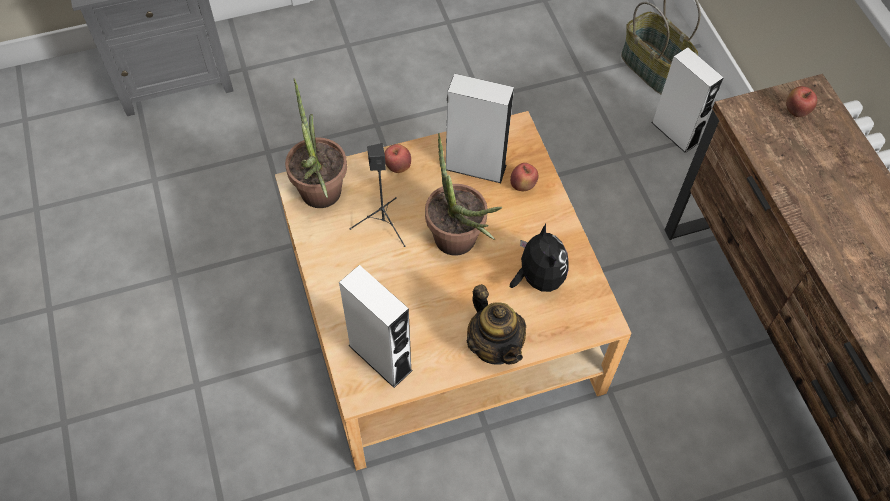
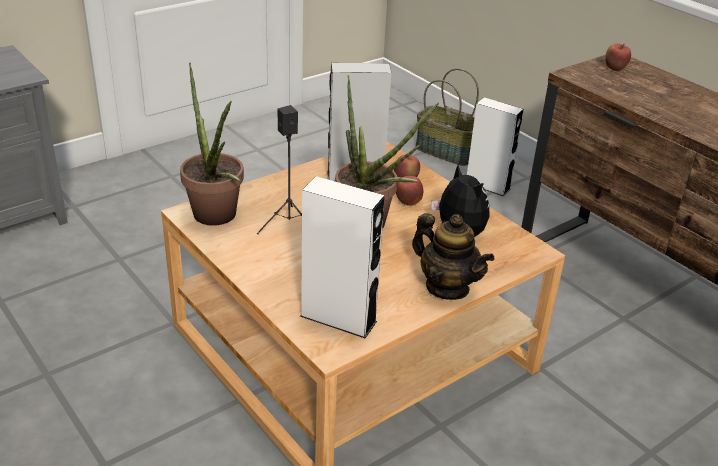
camera: 20 degrees left, 25 degrees down
apple [384,144,411,173] -> apple moved to [396,176,423,206]

